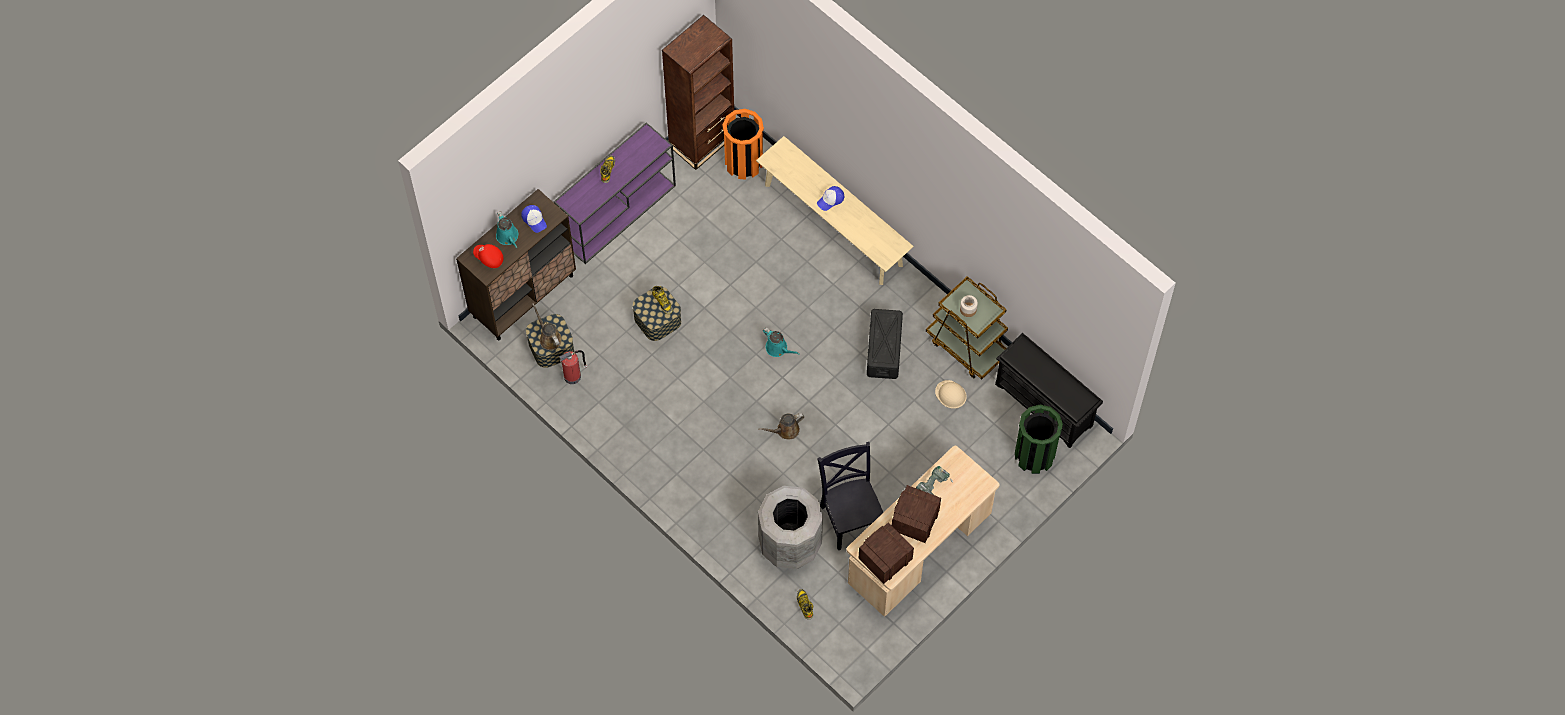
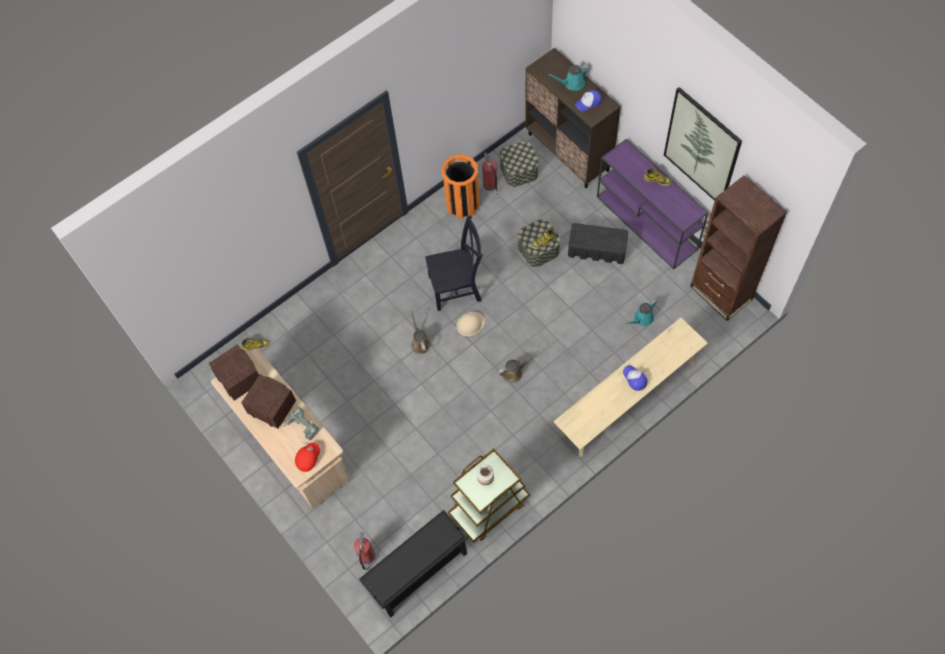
camera: 100 degrees right, 0 degrees up
red cap [473,244,503,268] -> red cap moved to [295,442,320,472]
brown watering can [532,303,562,350] -> brown watering can moved to [498,350,539,383]
orange trash can [723,109,764,180] -> orange trash can moved to [442,154,480,219]
grey trash can [758,486,823,569] -> none
turquoise watering can [763,327,800,357] -> turquoise watering can moved to [626,299,657,326]
black chair [818,442,883,550] -> black chair moved to [425,215,483,311]
black storage box [867,309,903,379] -> black storage box moved to [568,223,628,264]
beige hard hat [935,380,967,409] -> beige hard hat moved to [457,312,485,336]
green trash can [1015,405,1063,474] -> fire extinguisher [354,532,375,572]
none -> picture [664,87,742,201]

